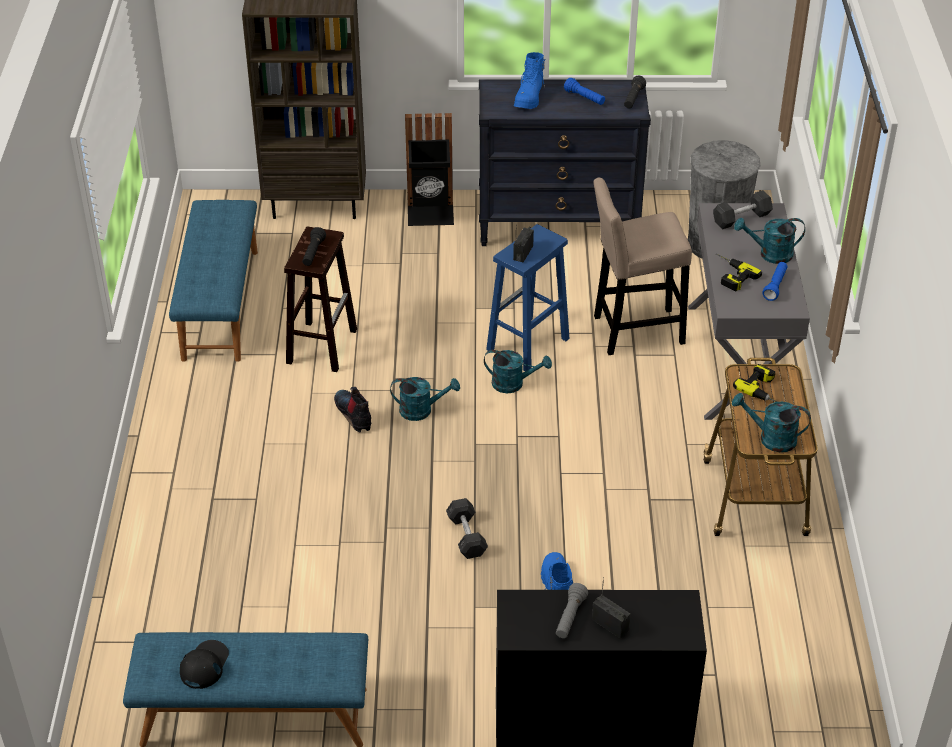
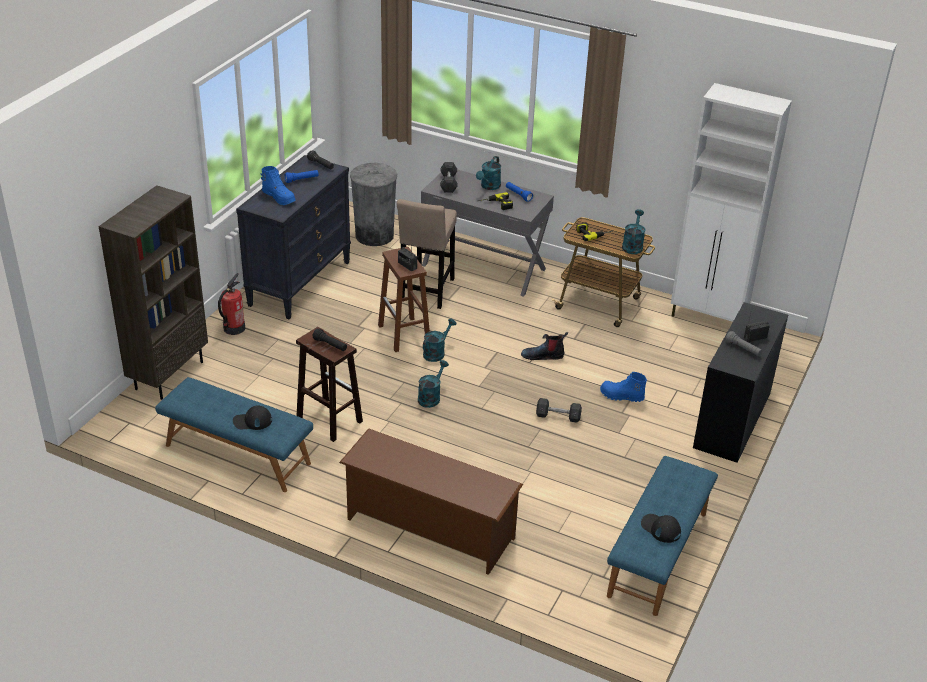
camera: 65 degrees left, 5 degrees down
boot [334,387,371,432] -> boot moved to [521,332,568,360]
black trash can [405,113,454,226] -> fire extinguisher [218,273,245,335]
blue stool [486,224,570,371] -> brown stool [378,247,430,352]
turquoise watering can [732,393,811,452] -> turquoise watering can turned 150 degrees clockwise [622,209,646,254]
none -> black cap [233,405,272,430]
none -> brown shoe rack [339,428,523,575]
none -> white cabinet [671,83,792,322]

